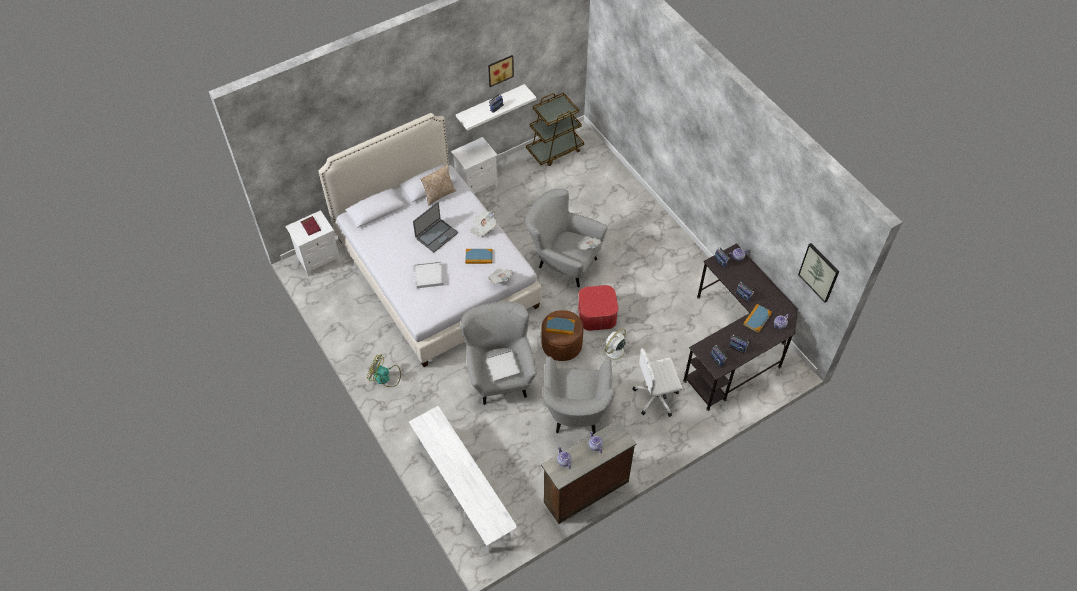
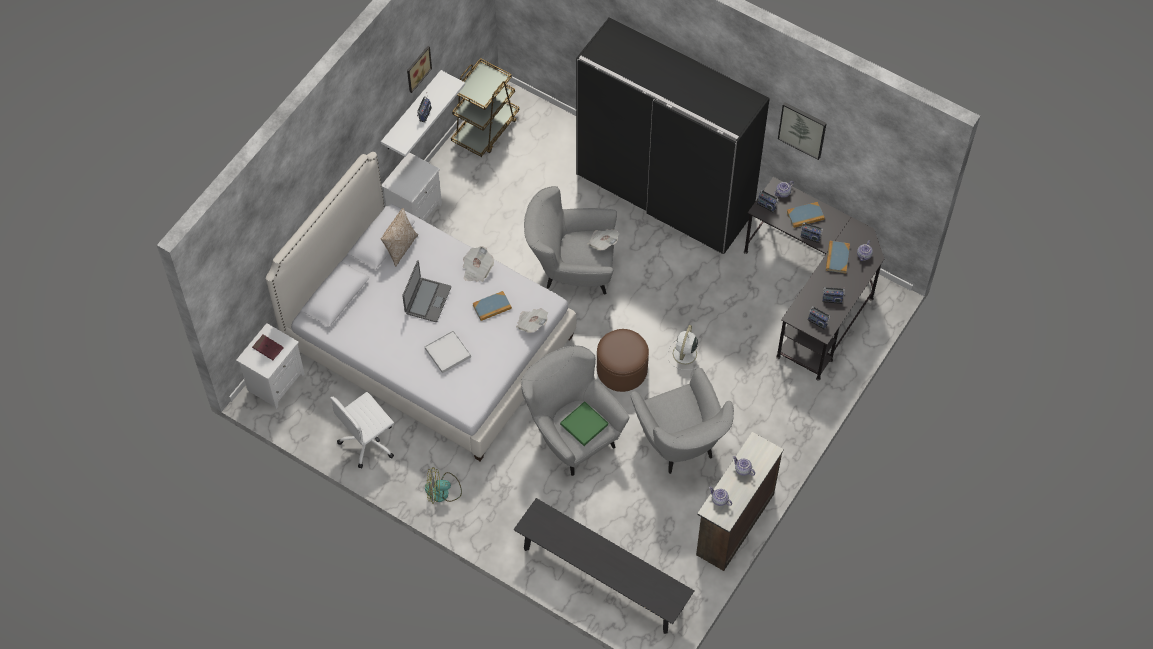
camera: 25 degrees left, 5 degrees up
white bench [409,406,518,553] -> black bench [514,498,694,634]
white tray [486,350,521,383] -> green tray [560,401,608,446]
book [546,317,575,335] -> book moved to [787,202,825,228]
ottoman [578,285,618,331] -> none
white office chair [633,348,683,417] -> white office chair moved to [330,392,394,469]
picture [798,243,839,302] -> picture moved to [778,102,827,160]
none -> black wardrobe [576,17,770,254]

